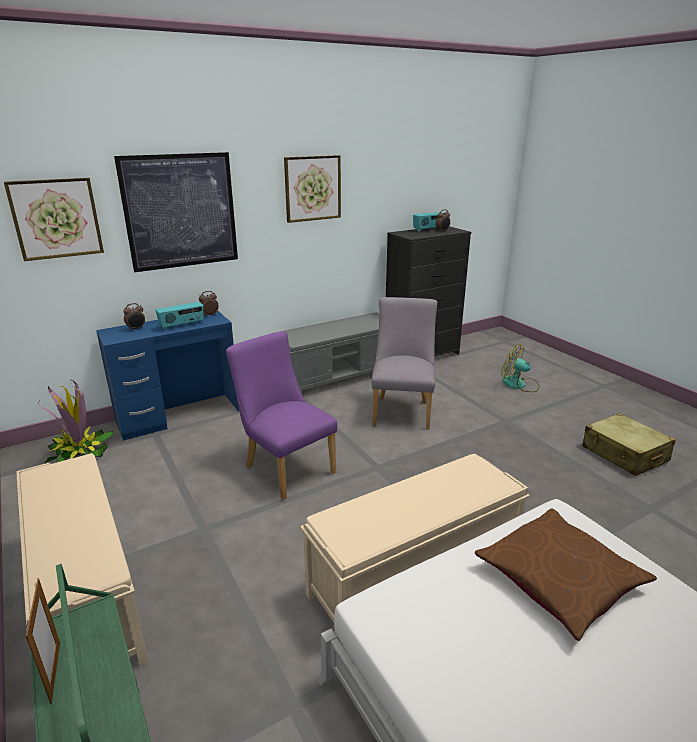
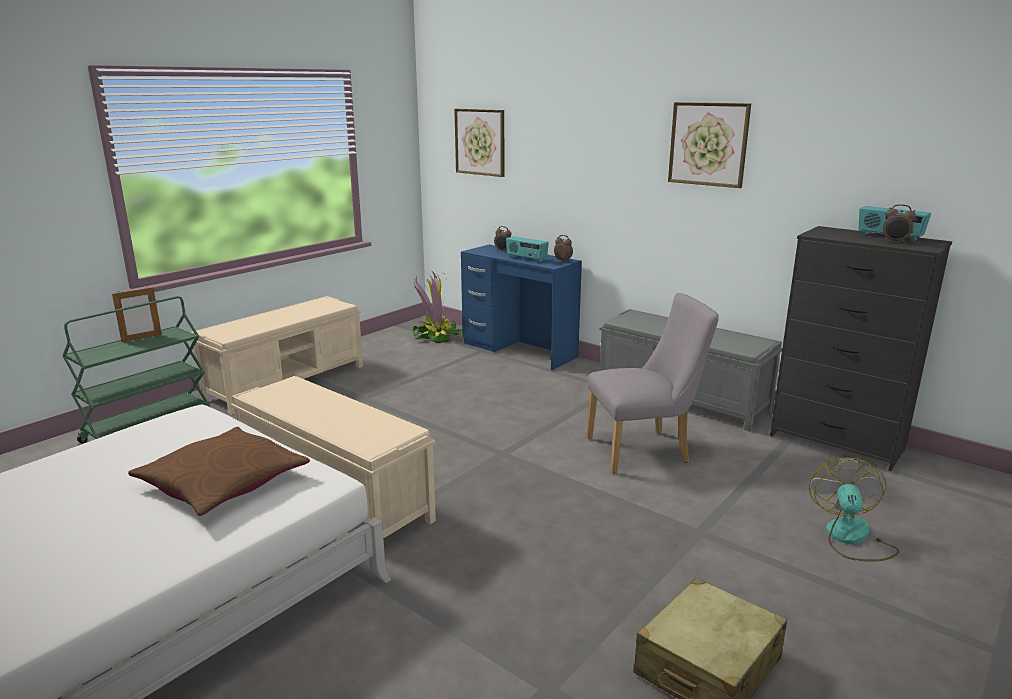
camera: 70 degrees right, 5 degrees down
picture [114,152,238,272] -> none
purple chair [226,332,337,500] -> none

